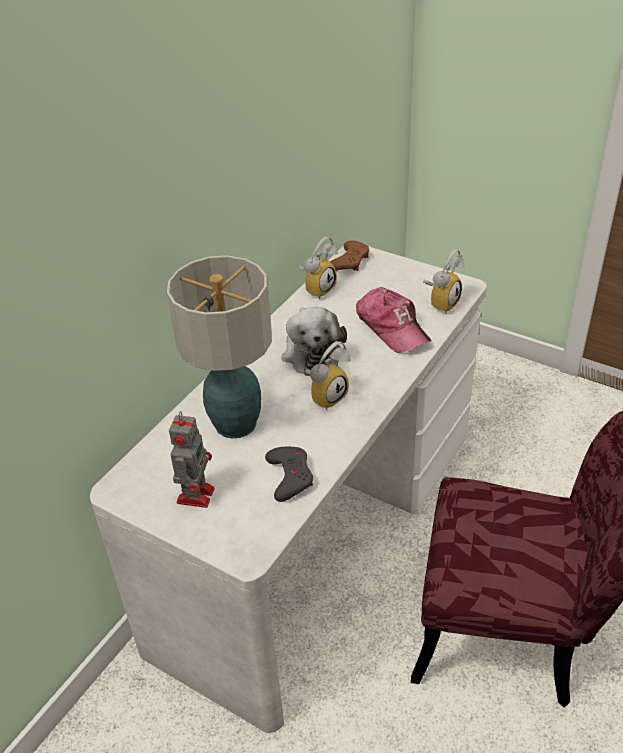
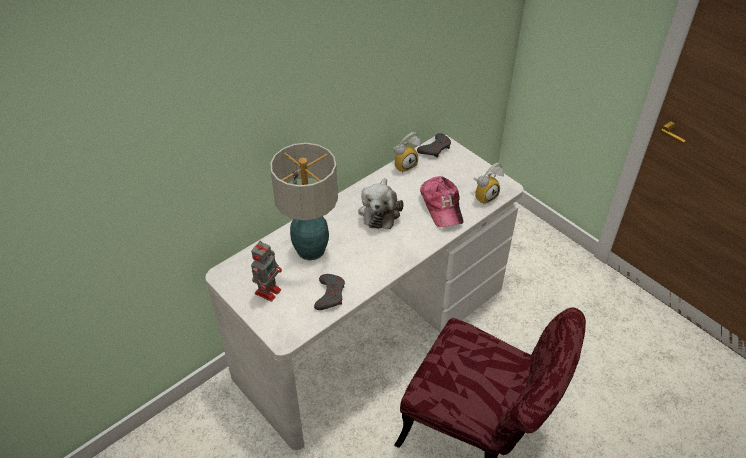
camera: 15 degrees right, 5 degrees up
alarm clock [305,341,351,410] -> none
brown game controller [330,240,369,271] -> grey game controller [417,133,451,158]

